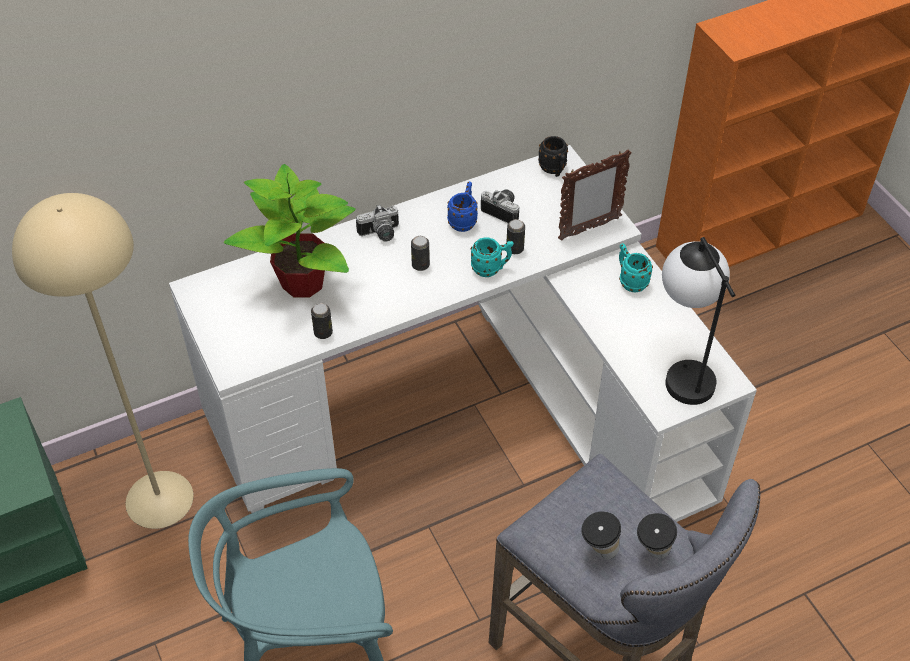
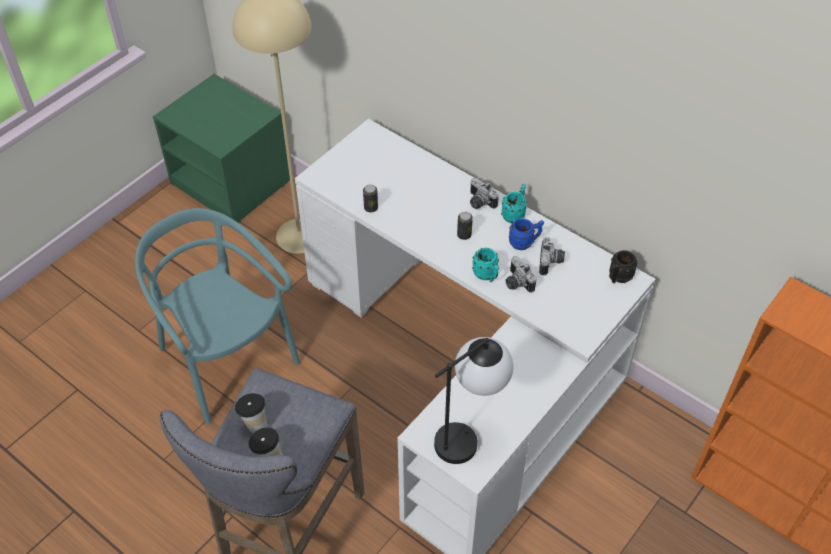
camera: 65 degrees right, 0 degrees up
potted plant [224,164,356,298] -> none
can [506,219,525,254] -> camera [505,256,537,293]
picture frame [558,149,632,241] -> none
turquoise mug [619,243,653,292] -> turquoise mug moved to [501,184,527,223]

